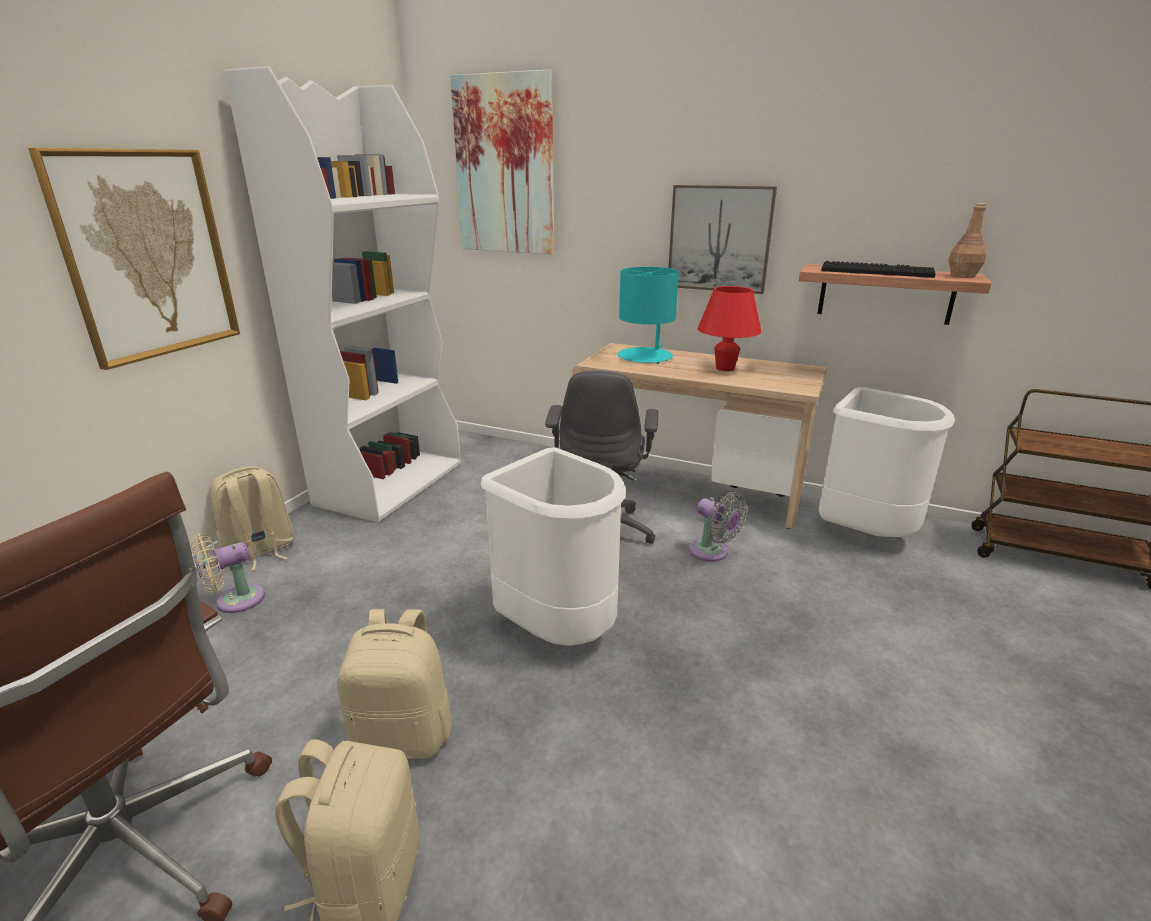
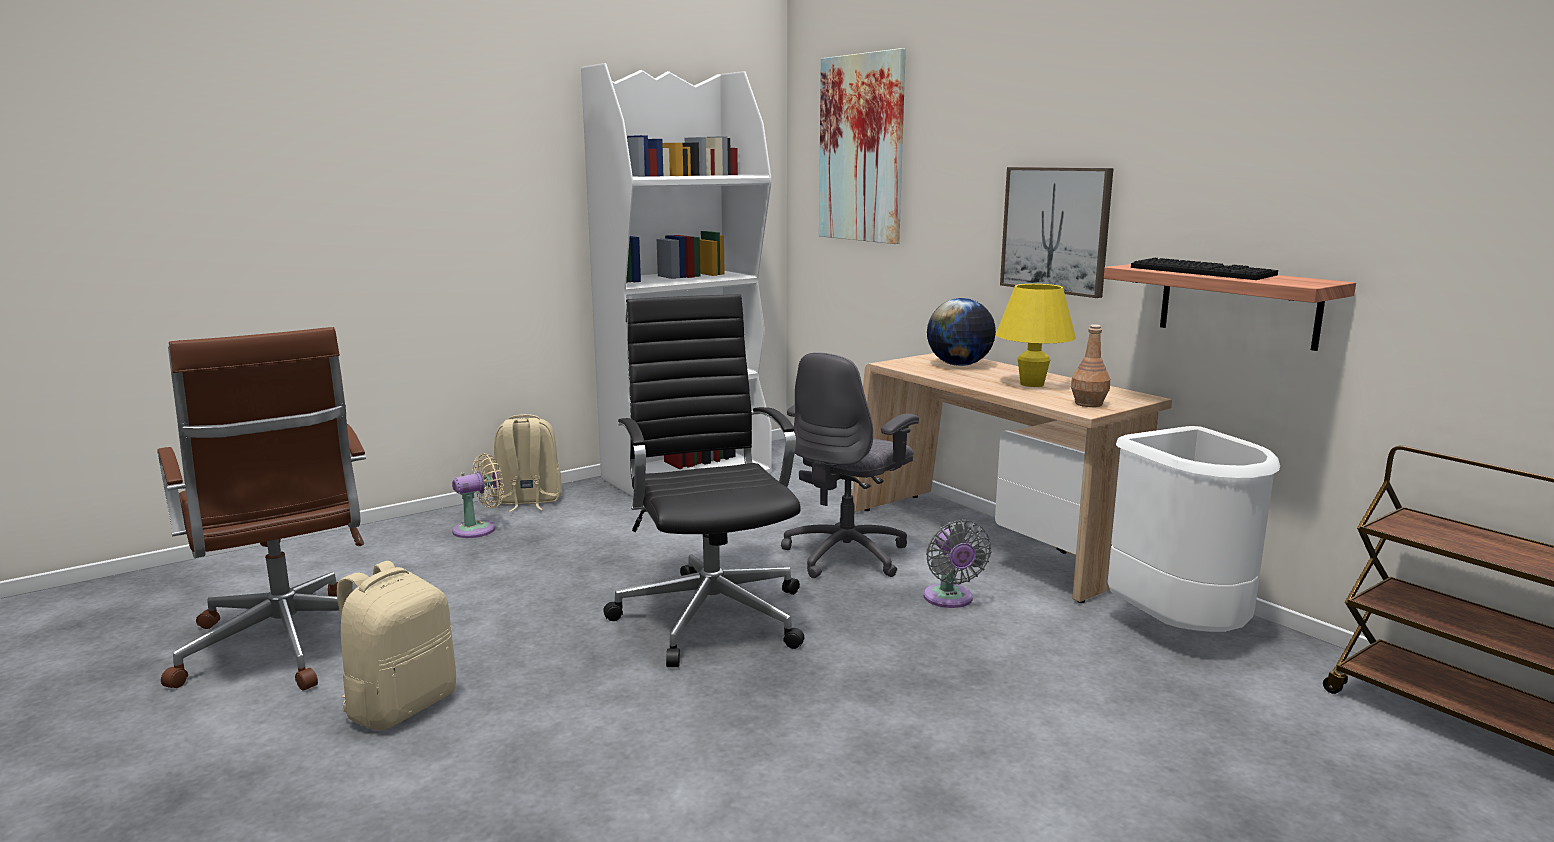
camera: 30 degrees right, 10 degrees down
picture [28,148,240,370] -> none
beige fan [190,533,265,613] -> beige fan turned 150 degrees clockwise [452,453,504,538]
beige backpack [337,609,452,759] -> none
white trash can [481,447,626,646] -> black office chair [603,294,805,667]
turquoise table lamp [618,267,679,364] -> globe [927,298,996,366]
red table lamp [697,286,762,371] -> yellow table lamp [996,284,1076,387]
brown bottle [949,203,987,278] -> brown bottle moved to [1071,324,1110,407]

